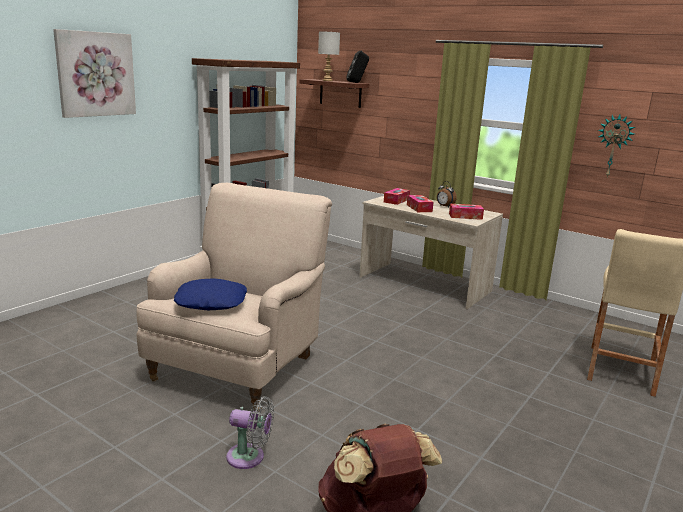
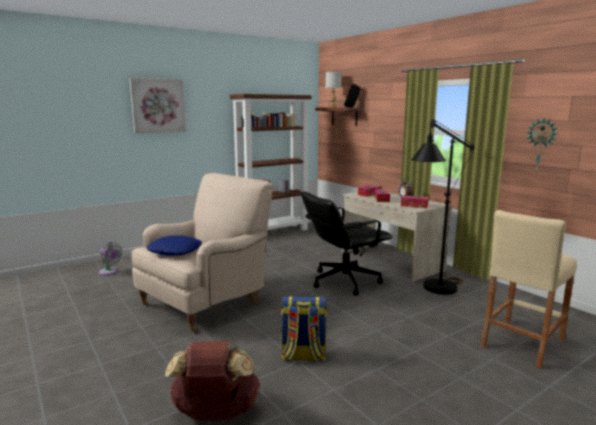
camera: 20 degrees right, 5 degrees down
grey fan [226,396,274,469] -> grey fan moved to [99,242,123,275]
none -> backpack [281,296,327,361]
none -> black office chair [301,192,393,296]
none -> black floor lamp [411,119,474,294]

